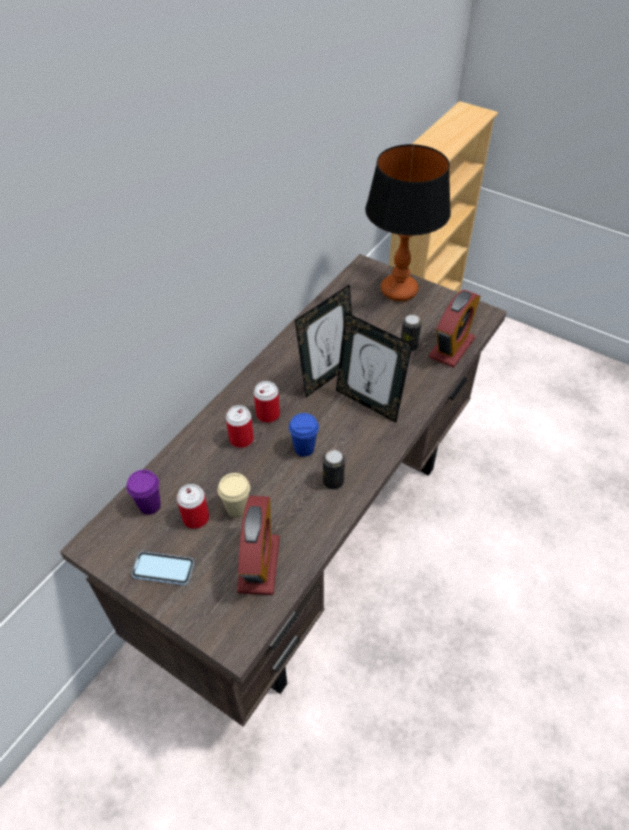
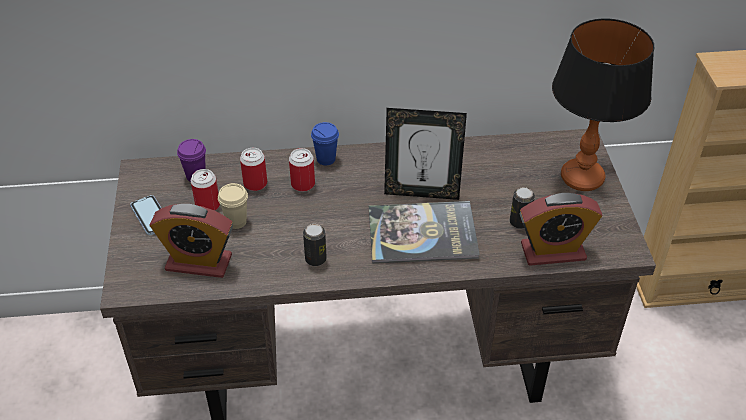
camera: 50 degrees right, 5 degrees down
alarm clock [237,496,280,595] -> alarm clock turned 45 degrees clockwise [150,204,233,278]
can [254,381,280,423] -> can moved to [240,148,267,191]
blue cup [289,413,319,457] -> blue cup moved to [311,122,339,165]
picture frame [336,312,413,423] -> book [369,201,480,264]

